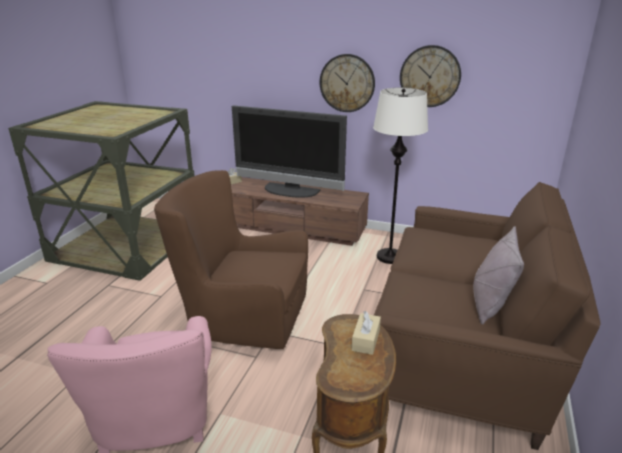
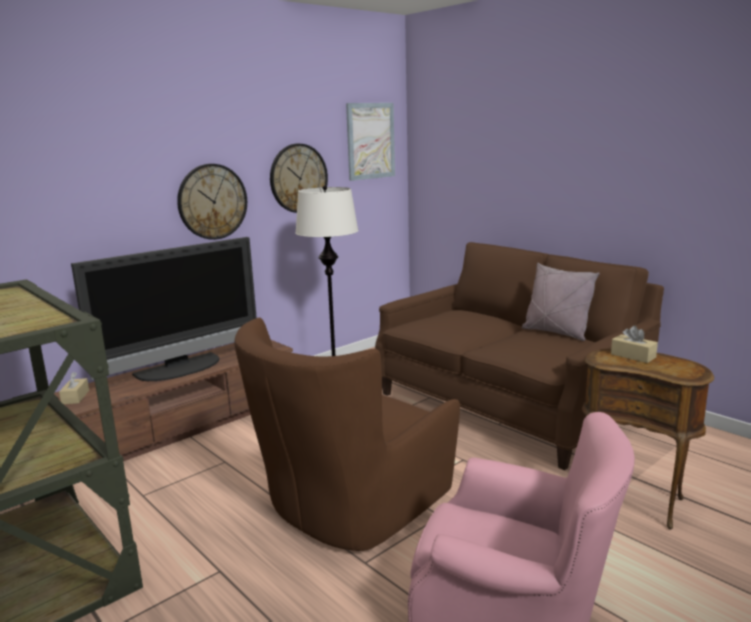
camera: 60 degrees left, 10 degrees down
none -> picture [346,103,395,181]

